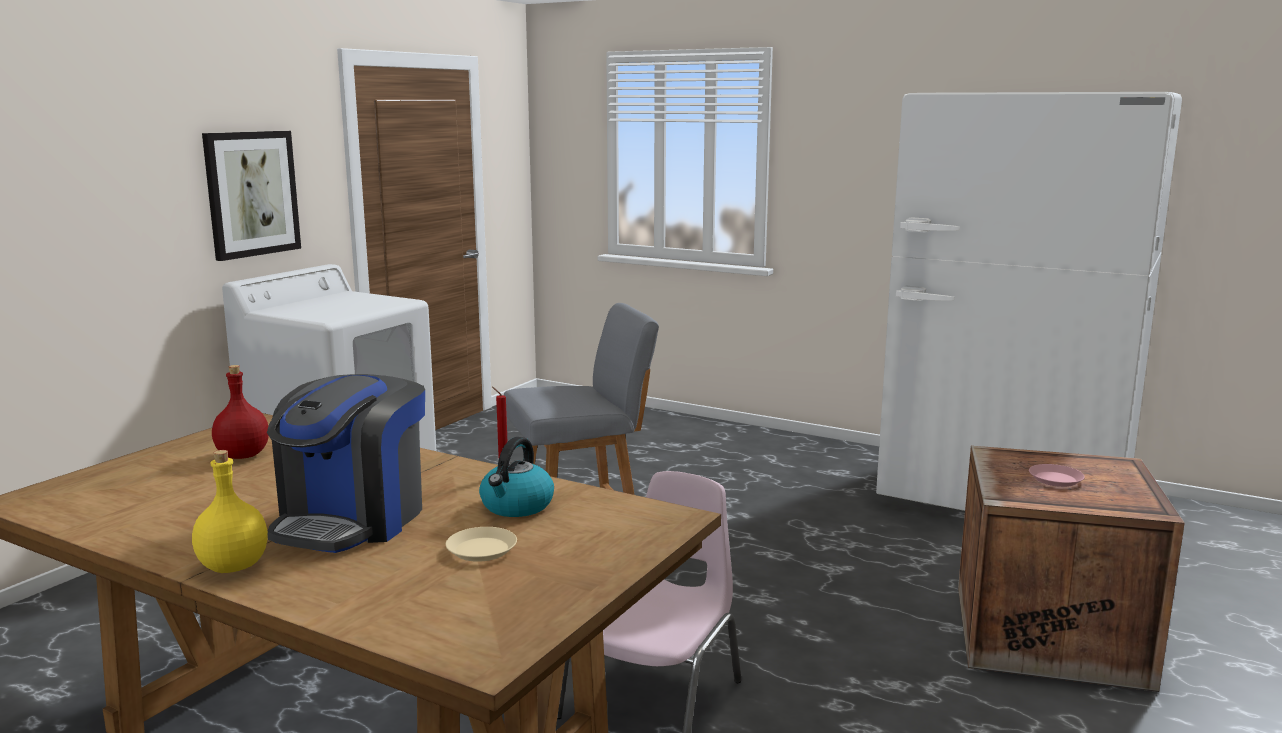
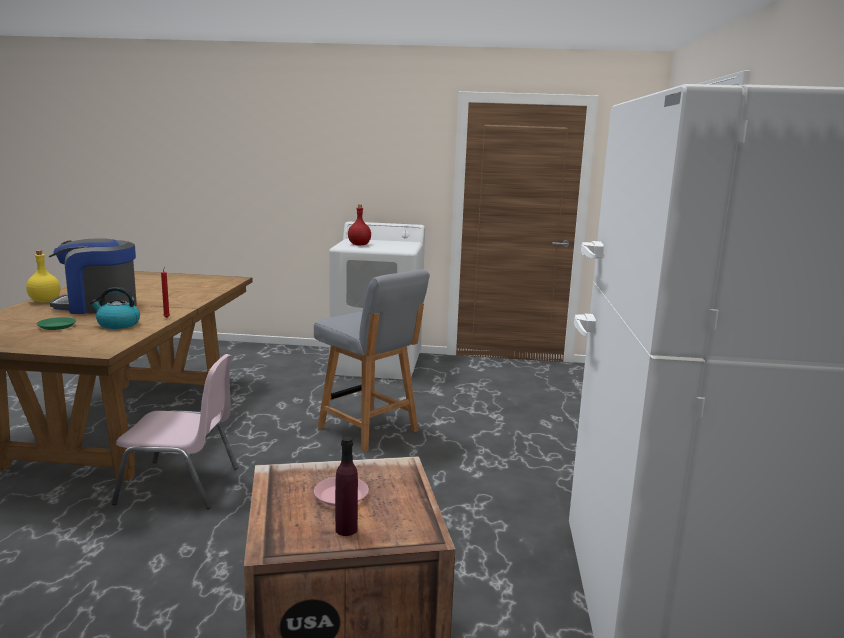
camera: 65 degrees right, 0 degrees up
picture [202,131,301,261] -> none
red bottle [212,365,269,459] -> red bottle moved to [348,205,371,245]
beige plate [446,527,517,562] -> green plate [36,317,76,330]
none -> purple bottle [335,437,358,536]

